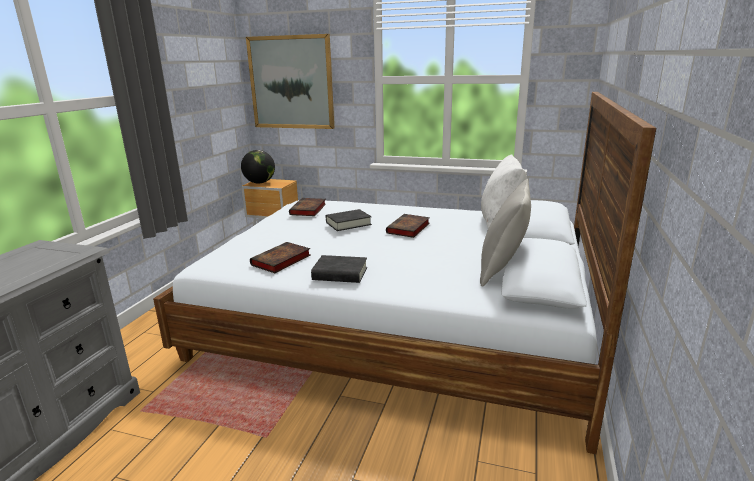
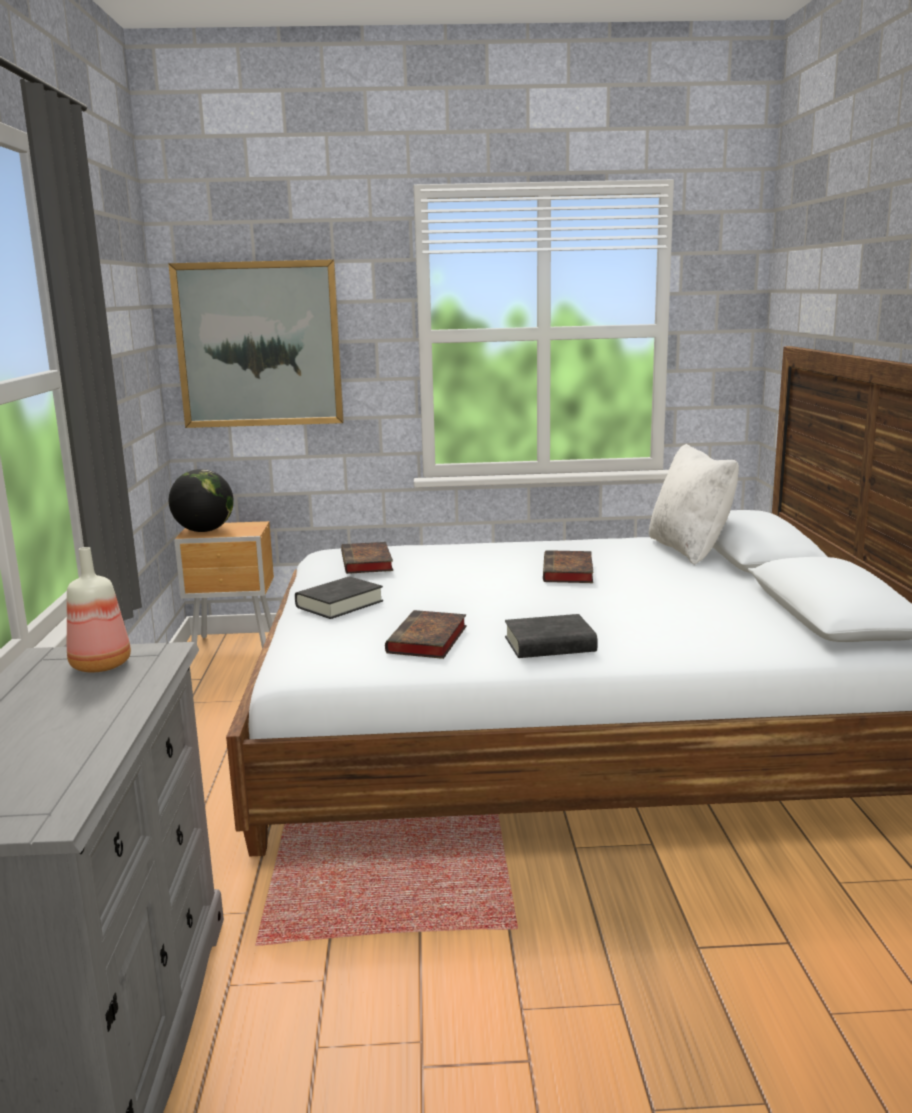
camera: 20 degrees left, 5 degrees down
black book [326,209,372,231] -> black book moved to [295,576,383,619]
grey pillow [480,179,531,287] -> none
none -> bottle [67,547,131,672]

